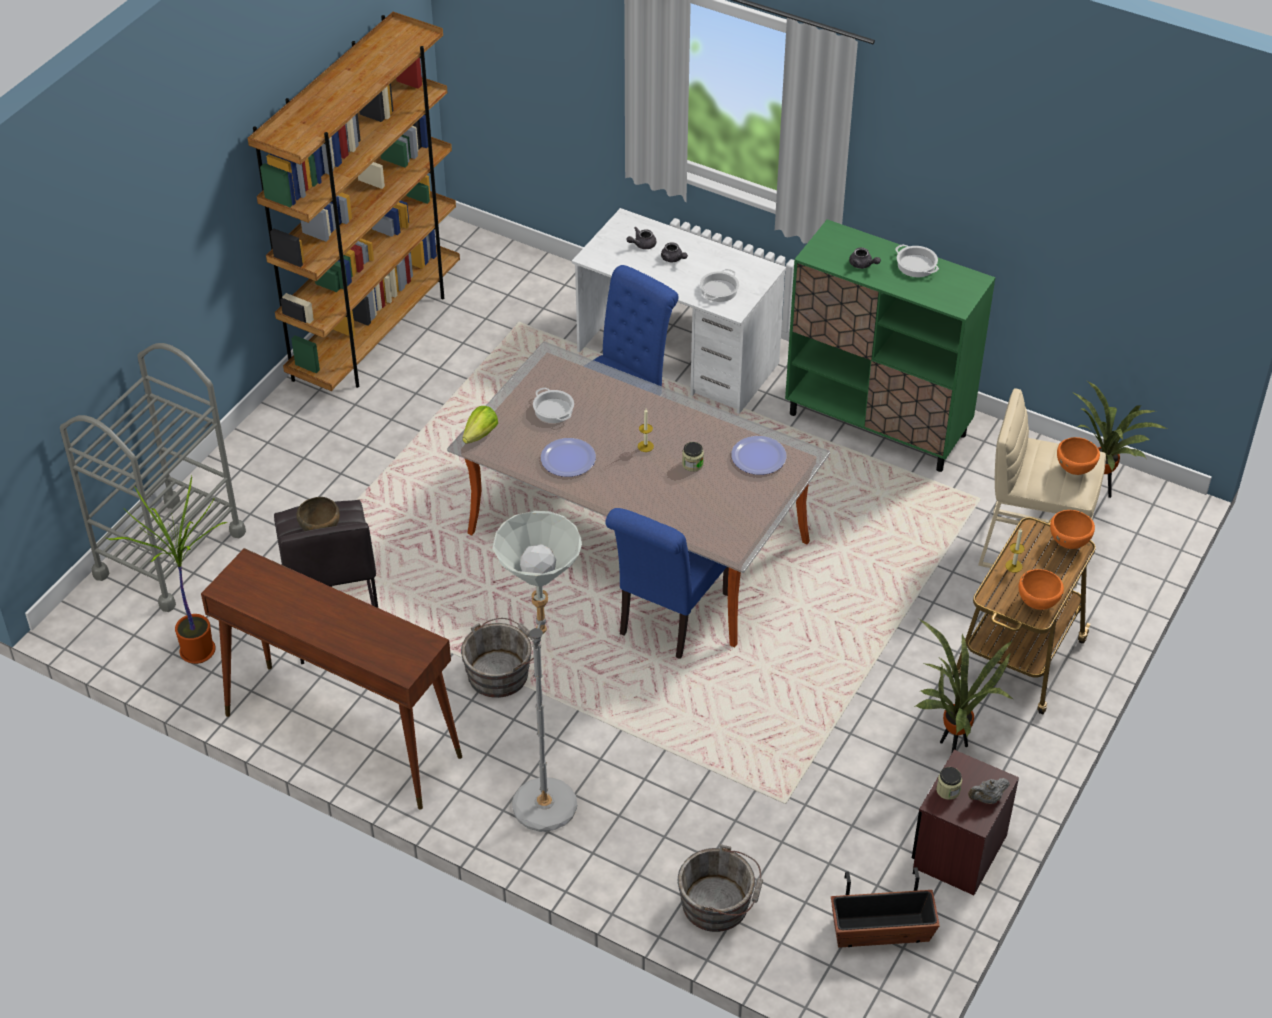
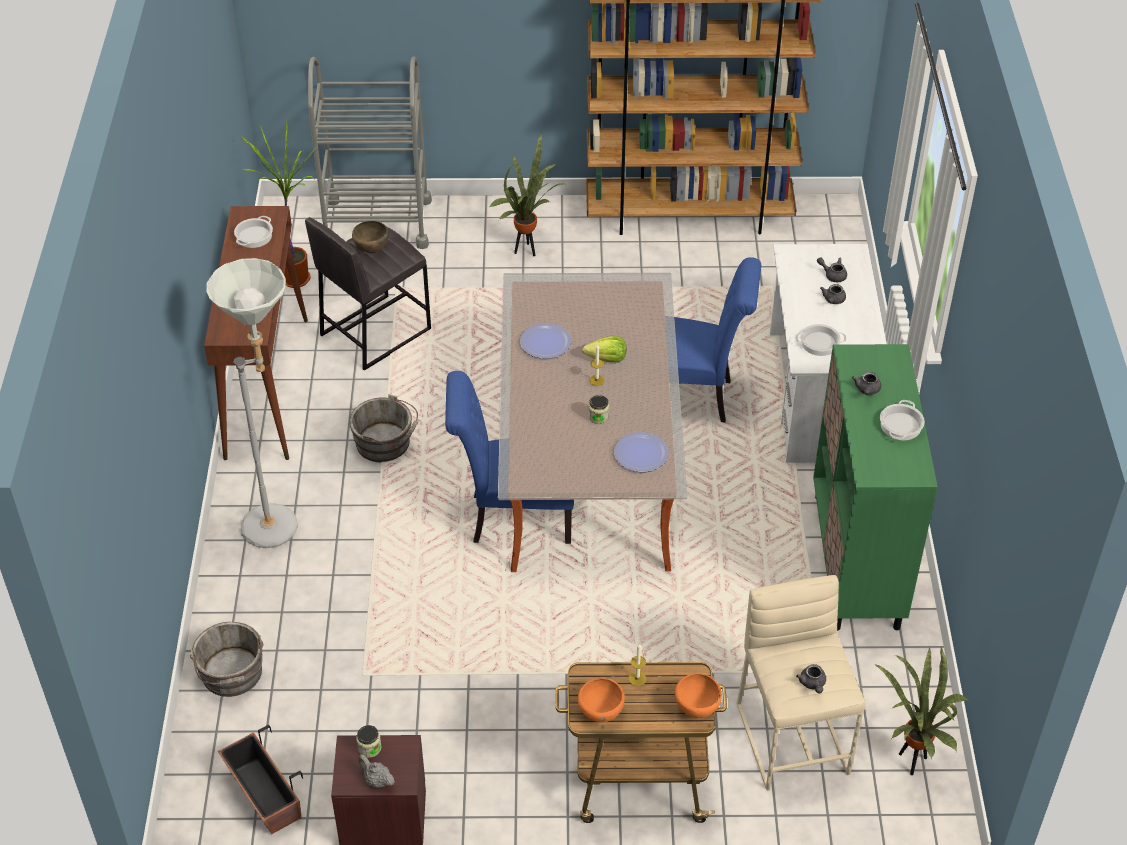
camera: 60 degrees right, 0 degrees up
lettuce [462,406,498,444] -> lettuce moved to [582,336,627,362]
cooking pot [533,388,574,423] -> cooking pot moved to [234,216,273,248]
potted plant [914,619,1014,754] -> potted plant moved to [489,132,564,256]
orange bowl [1057,437,1100,475] -> grey teapot [796,664,826,693]

